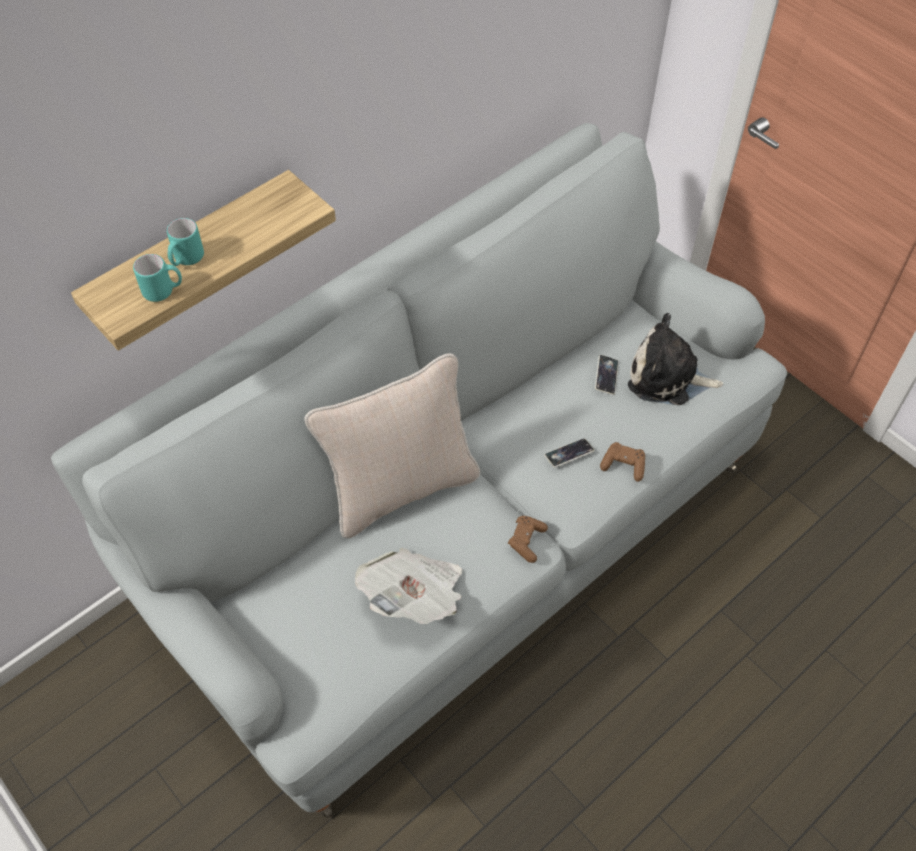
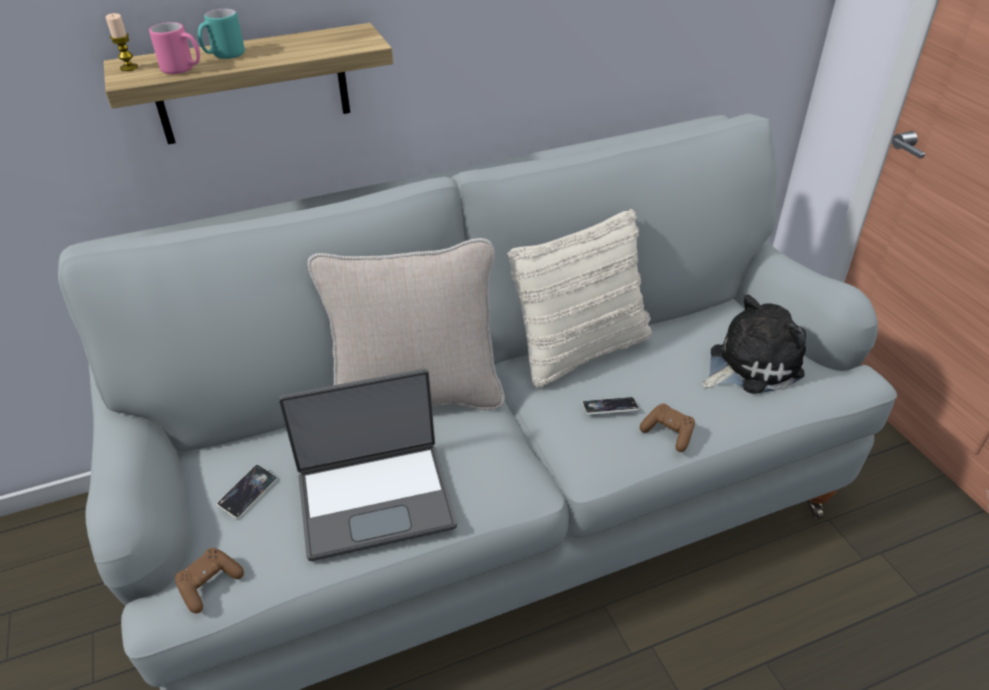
camera: 20 degrees right, 15 degrees down
turquoise mug [133,254,182,302] -> pink mug [149,22,200,74]
newspaper [355,548,462,624] -> laptop [279,369,457,561]
brown game controller [508,516,548,563] -> brown game controller moved to [175,548,244,613]
phone [595,355,618,395] -> phone moved to [217,465,277,519]
plush toy [628,313,723,405] -> plush toy turned 120 degrees clockwise [702,295,806,394]
none -> candle [106,13,138,71]
none -> beige pillow [507,209,652,387]

